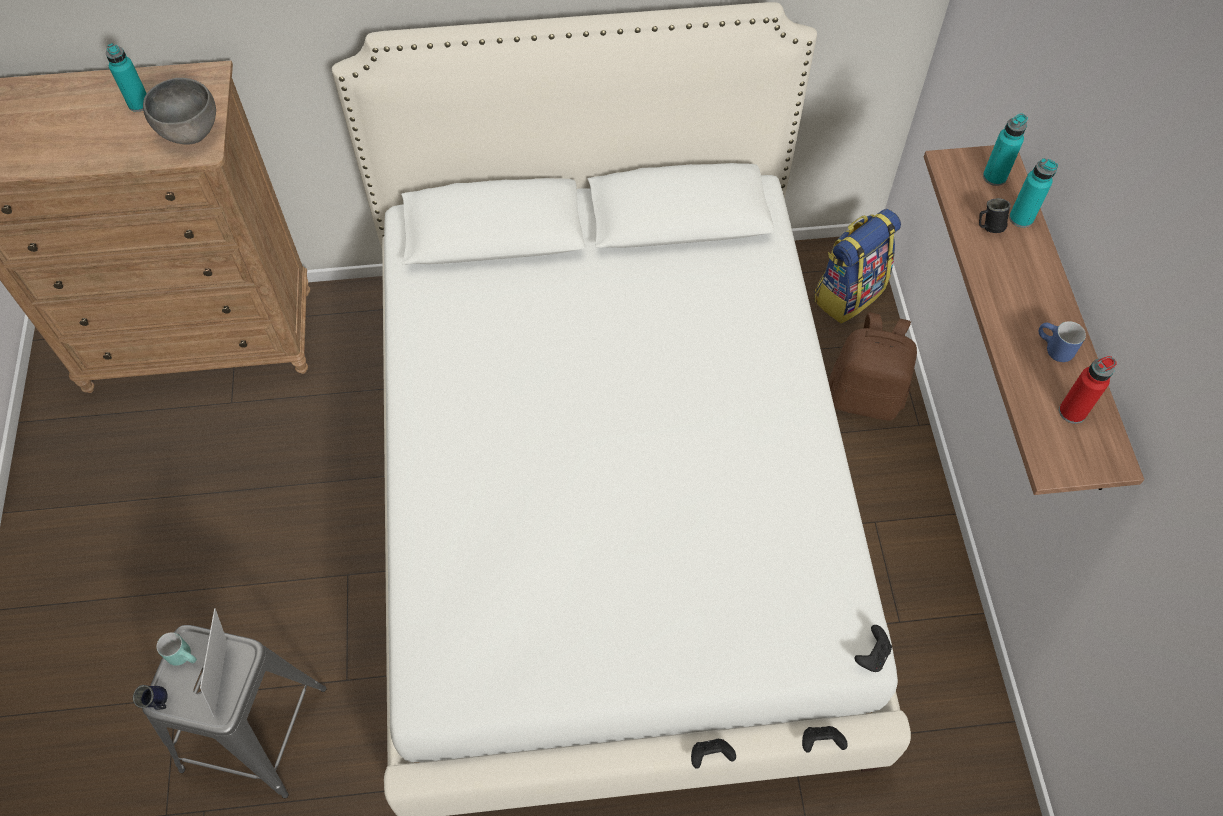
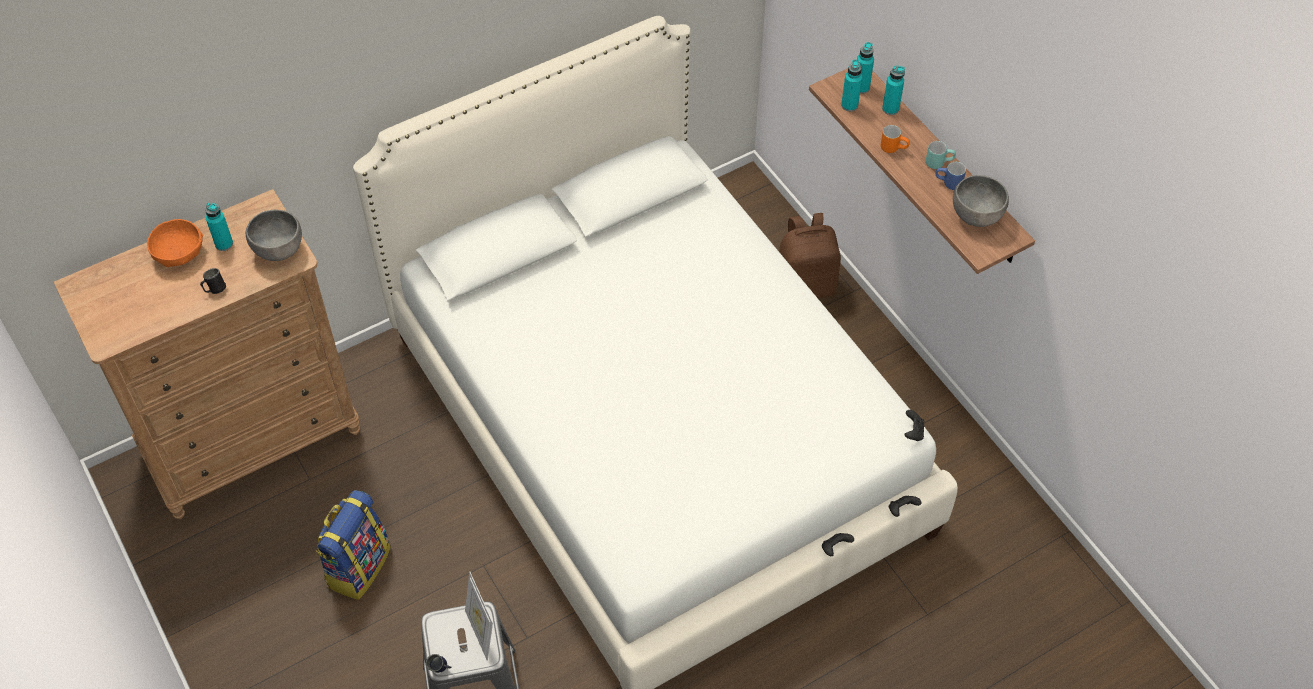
camera: 25 degrees left, 5 degrees down
turquoise mug [156,633,197,666] -> turquoise mug moved to [926,141,956,169]
backpack [815,209,901,324] -> backpack moved to [316,490,391,600]
black mug [979,198,1011,233] -> black mug moved to [200,268,226,294]
red bottle [1059,356,1117,424] -> grey bowl [953,175,1009,227]
none -> orange bowl [147,219,203,267]
none -> turquoise bottle [841,60,862,111]
none -> orange mug [881,125,910,153]

